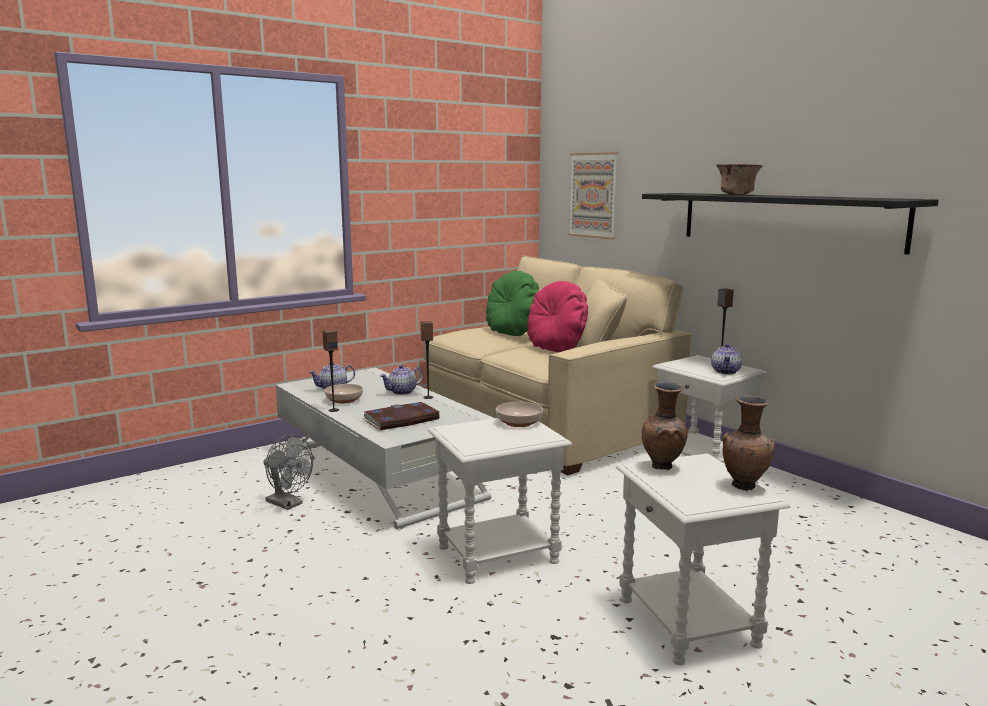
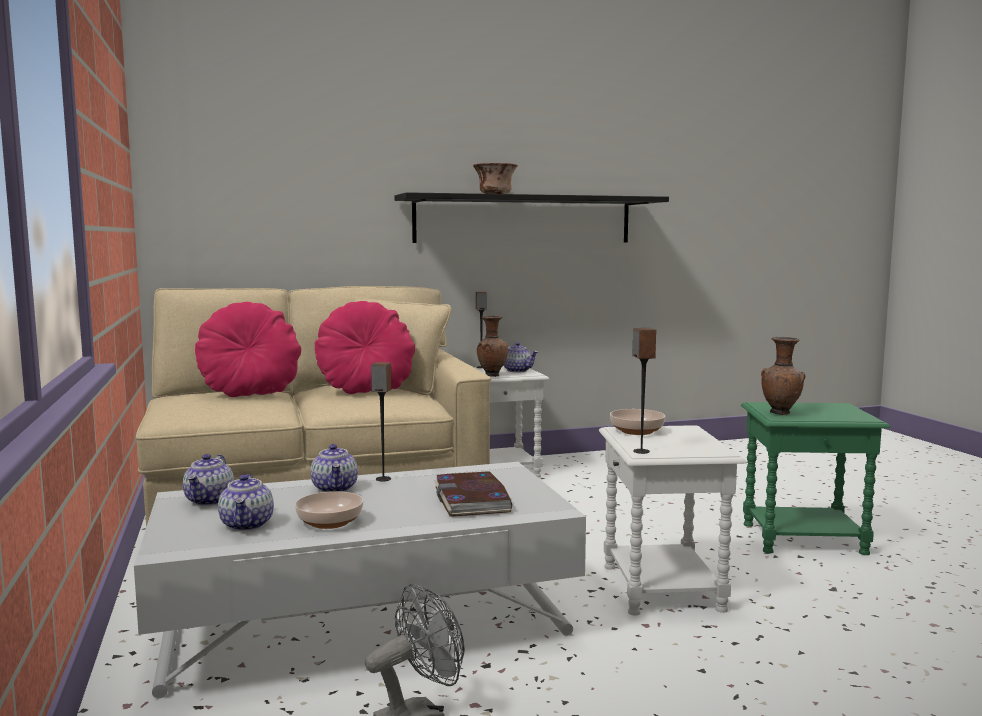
camera: 70 degrees left, 5 degrees down
speaker [322,329,339,412] -> speaker moved to [632,328,656,454]
green pillow [486,271,539,336] -> pink pillow [195,302,301,397]
picture [568,152,618,239] -> none
white side table [616,454,790,665] -> green side table [741,402,891,555]
brown vase [723,395,775,491] -> brown vase moved to [477,316,508,377]
none -> teapot [183,454,234,506]

